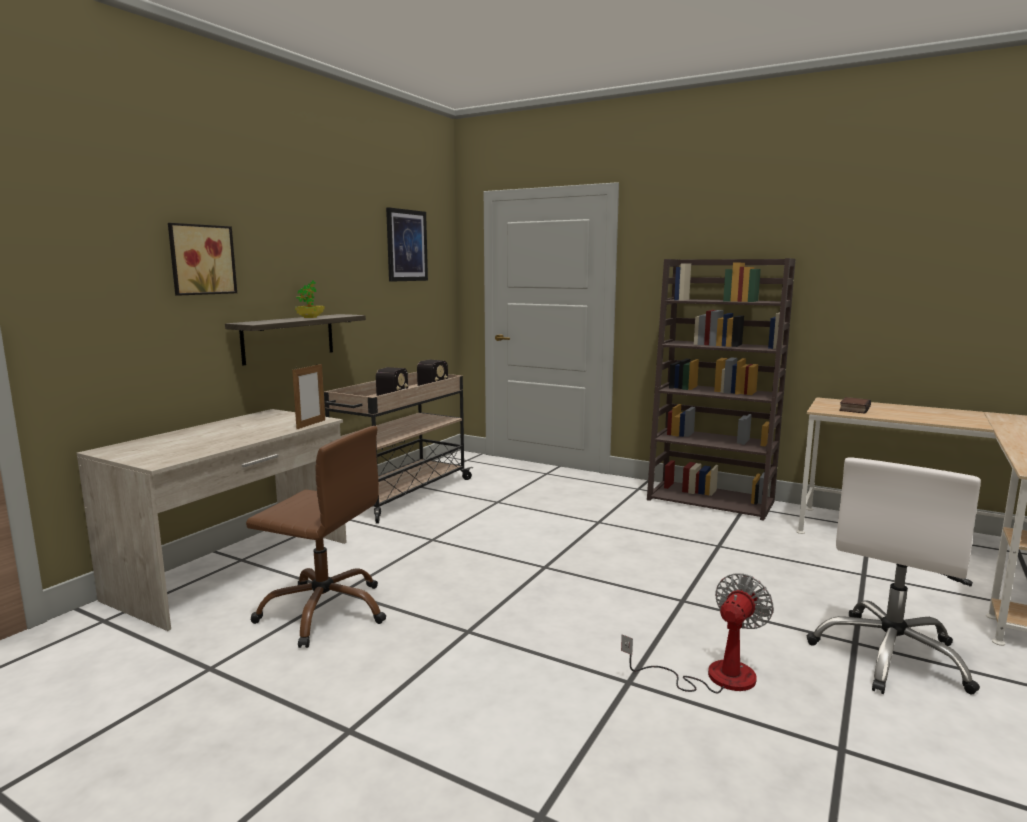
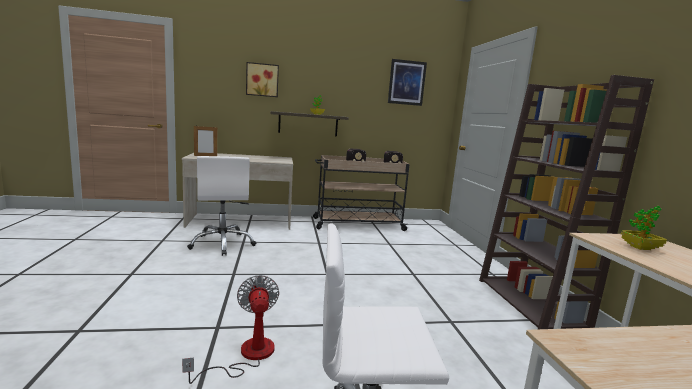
camera: 50 degrees right, 0 degrees up
brown office chair [246,426,386,648] -> white office chair [187,156,256,256]
picture frame [292,363,325,430] -> picture frame moved to [194,126,217,156]
fan [621,573,774,693] -> fan turned 105 degrees counterclockwise [182,275,279,384]
book [839,397,871,414] -> potted plant [621,206,667,250]

